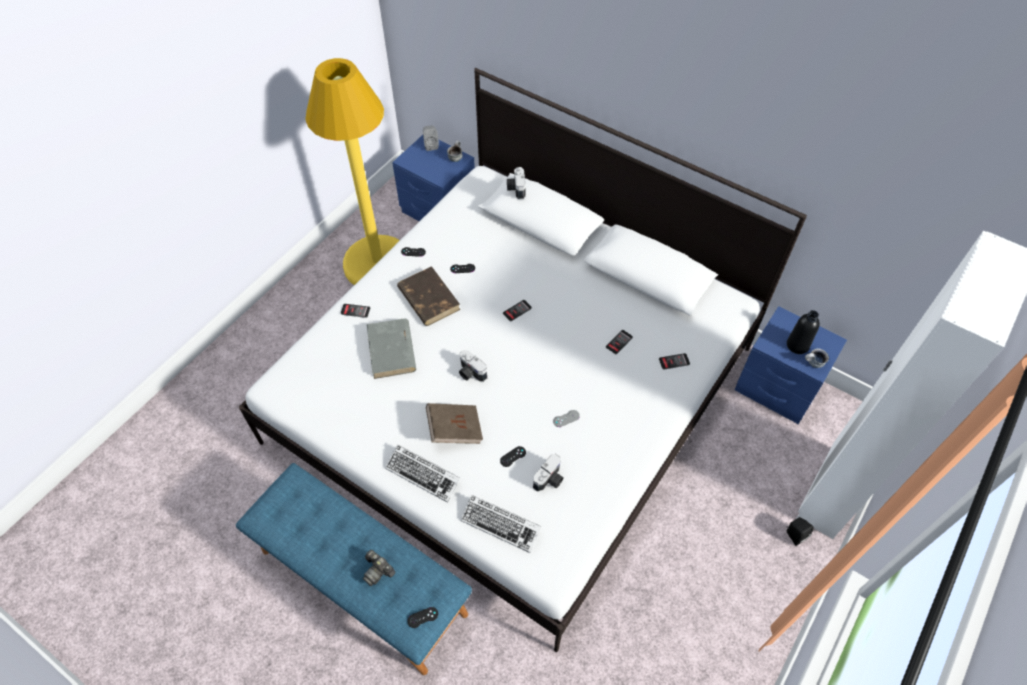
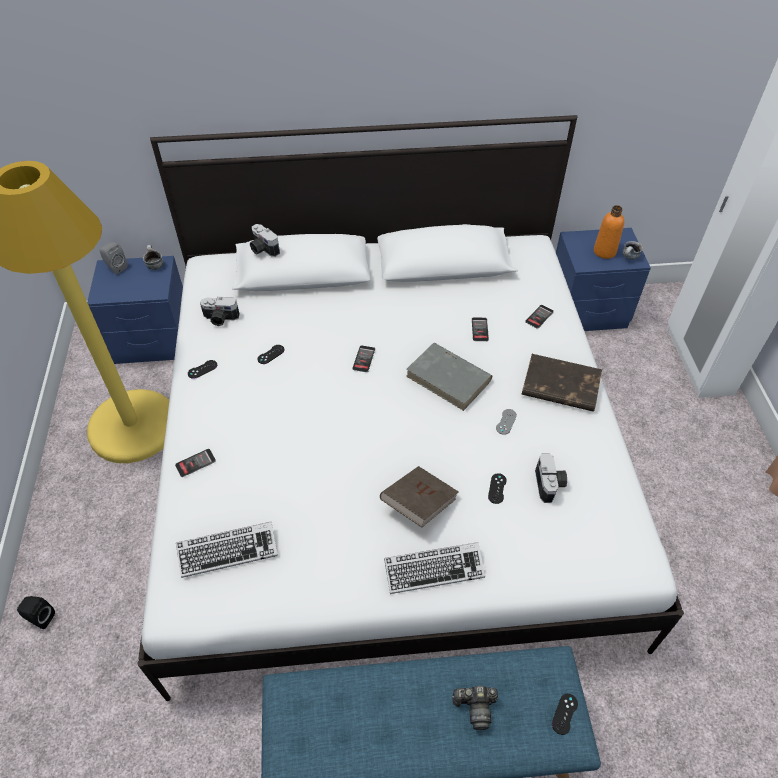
camera: 40 degrees left, 5 degrees down
grey book [367,319,416,379] -> grey book moved to [406,343,492,411]
brown book [397,266,460,326] -> brown book moved to [522,354,602,412]
camera [459,350,487,382] -> camera moved to [200,297,240,326]
keyboard [461,495,541,553] -> keyboard moved to [176,522,278,578]
black bottle [787,310,820,354] -> orange bottle [594,205,624,259]
black speaker [787,517,814,546] -> black speaker moved to [17,596,55,629]

